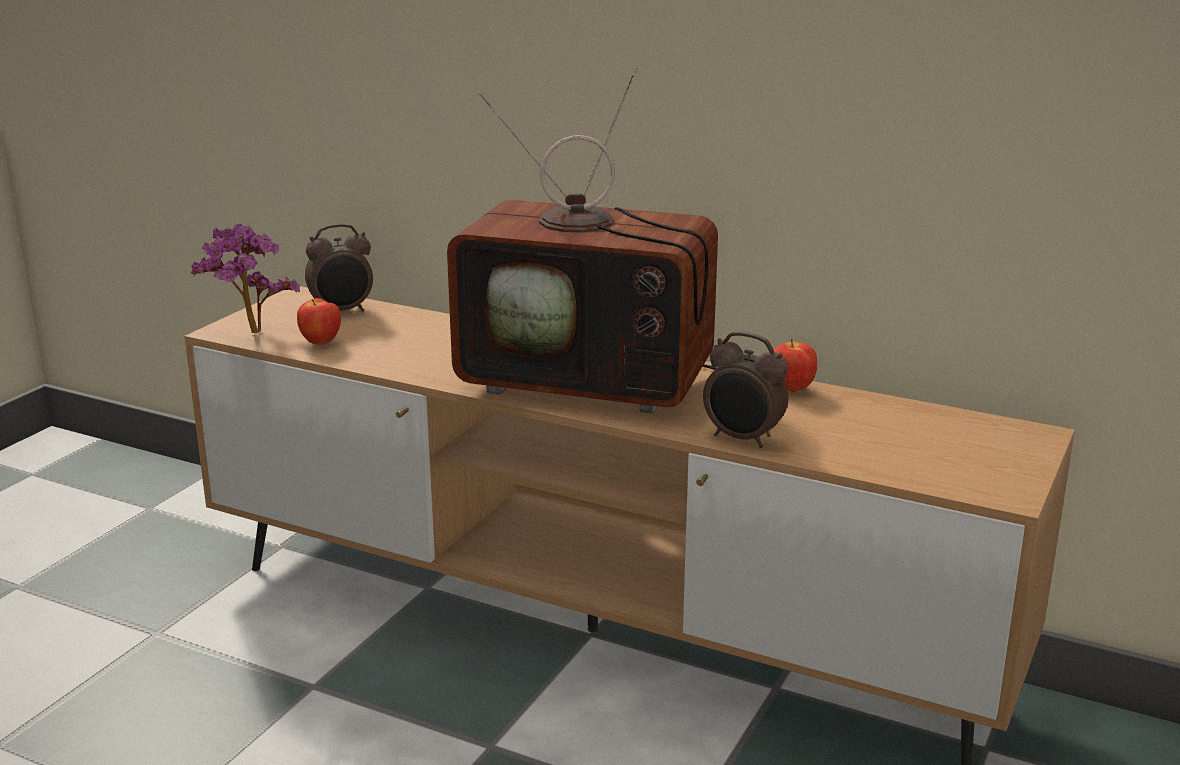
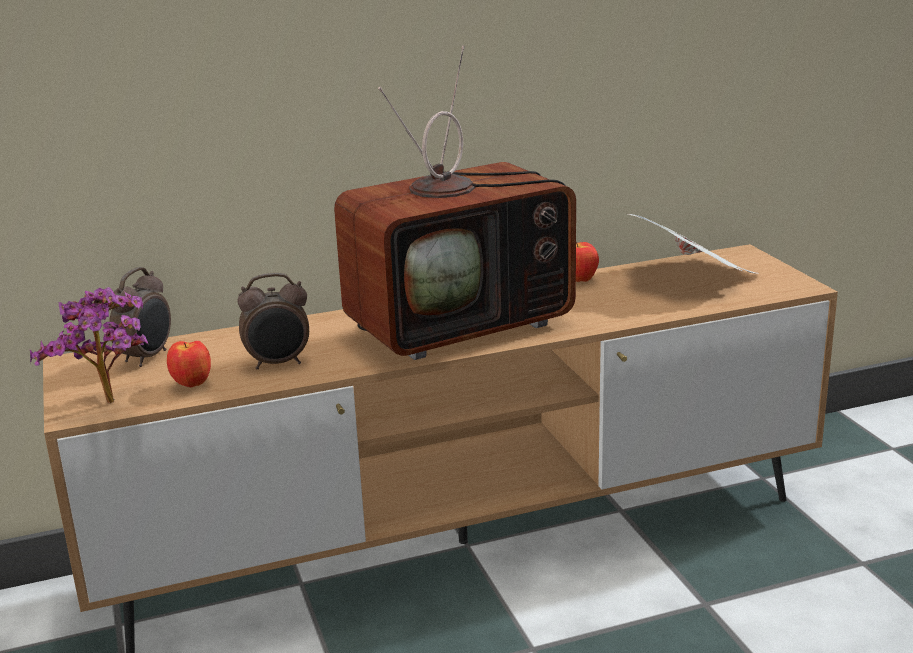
camera: 45 degrees left, 0 degrees up
alarm clock [703,331,789,448] -> alarm clock moved to [238,273,309,369]
none -> newspaper [628,214,760,274]

